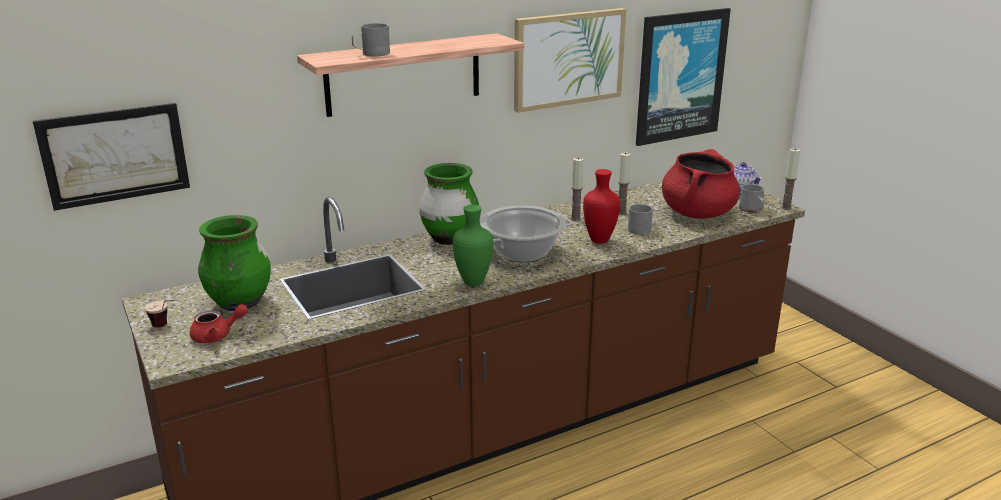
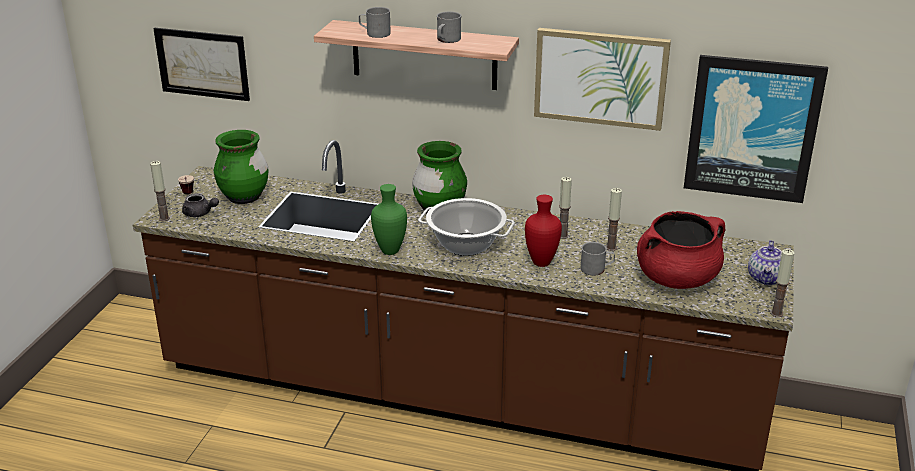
camera: 45 degrees right, 5 degrees up
red teapot [190,304,248,343] -> grey teapot [182,193,219,217]
grey mug [739,184,765,213] -> grey mug moved to [437,12,462,43]
none -> candle [150,161,170,221]

